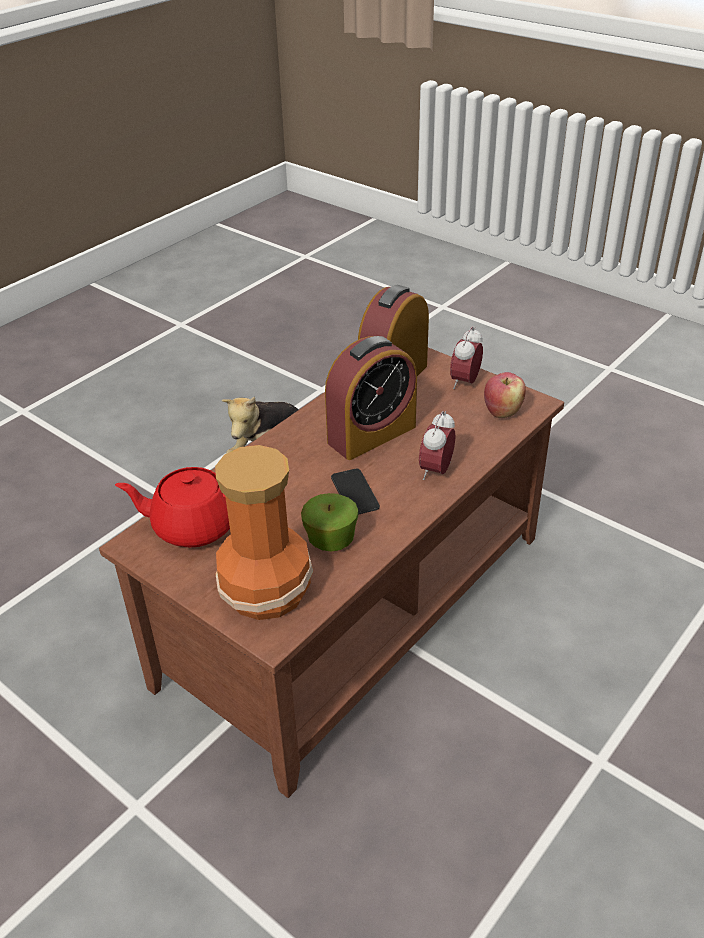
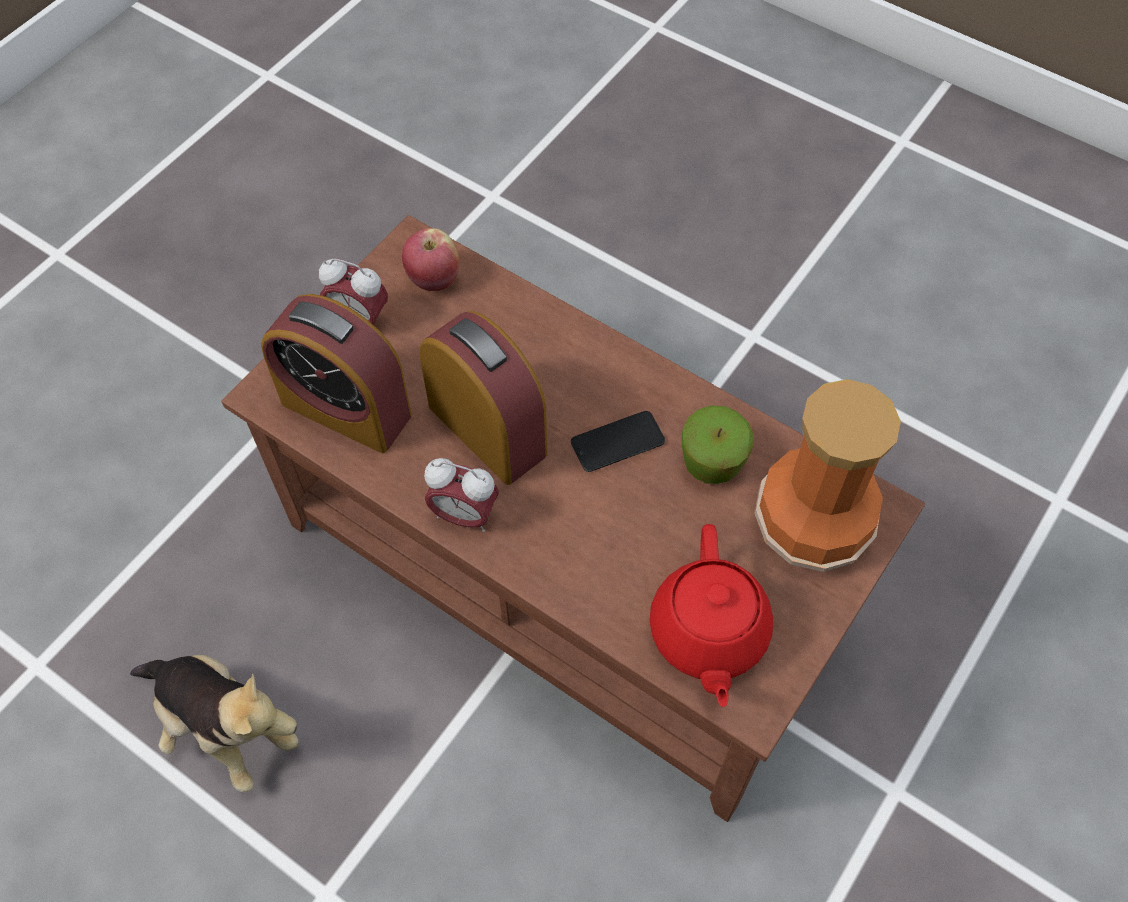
camera: 95 degrees left, 20 degrees up
alarm clock [419,411,455,480] -> alarm clock moved to [424,458,499,532]

